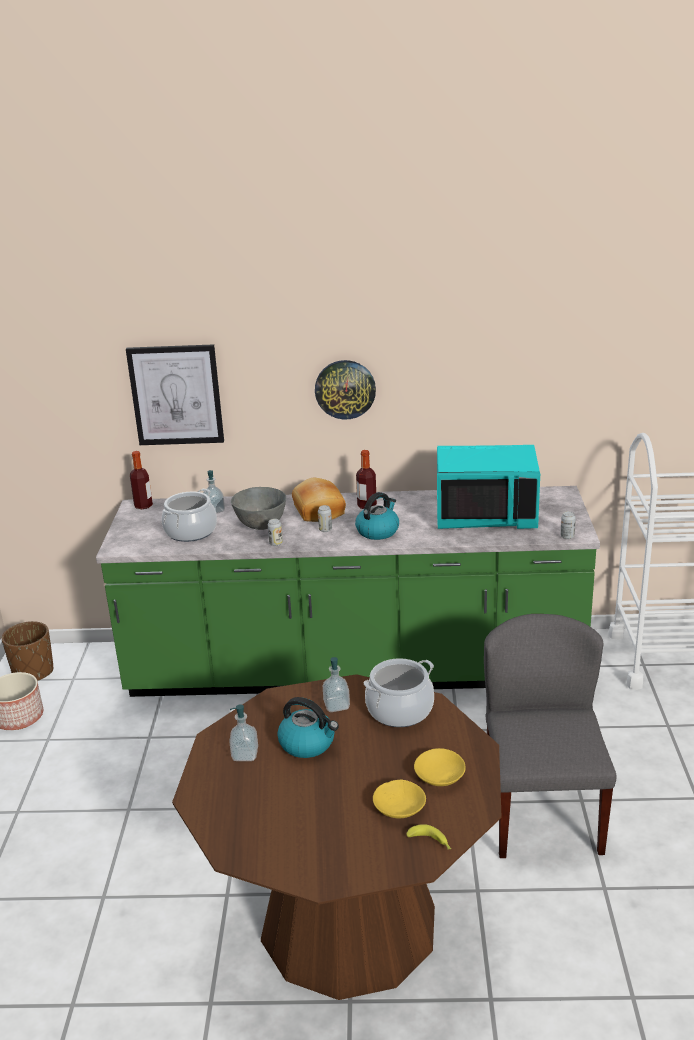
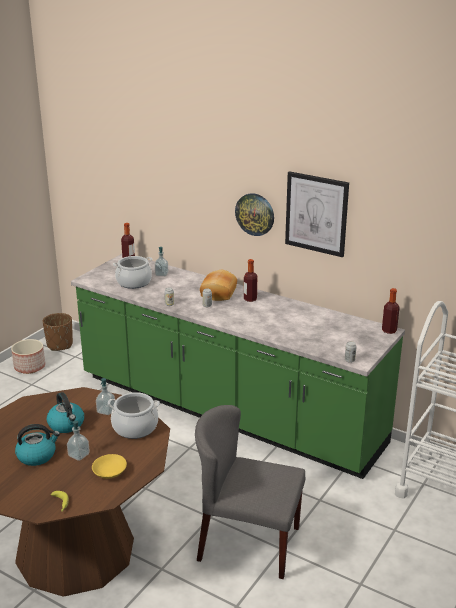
camera: 30 degrees right, 0 degrees up
picture [126,344,224,445] -> picture moved to [285,171,349,257]
soap dispenser [229,704,258,761] -> soap dispenser moved to [67,420,90,461]
grey bowl [231,487,286,530] -> none
kettle [355,492,399,540] -> kettle moved to [15,424,60,466]
yellow bowl [373,780,426,818] -> none
turquoise microwave [437,445,540,529] -> none
grey chair [484,614,617,858] -> grey chair turned 105 degrees counterclockwise [195,405,305,579]
none -> bottle [382,288,400,334]

